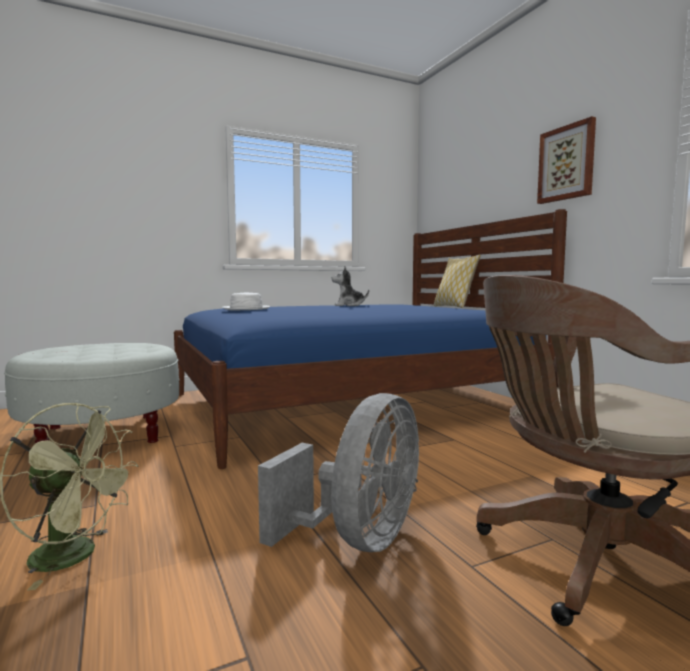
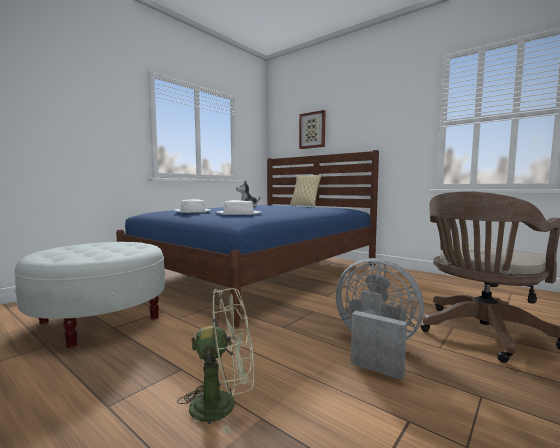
camera: 25 degrees left, 0 degrees up
grey fan [258,393,419,552] -> grey fan turned 60 degrees counterclockwise [335,258,424,380]
picture [537,116,596,204] -> picture moved to [299,110,325,149]
none -> white hat [216,200,261,215]

